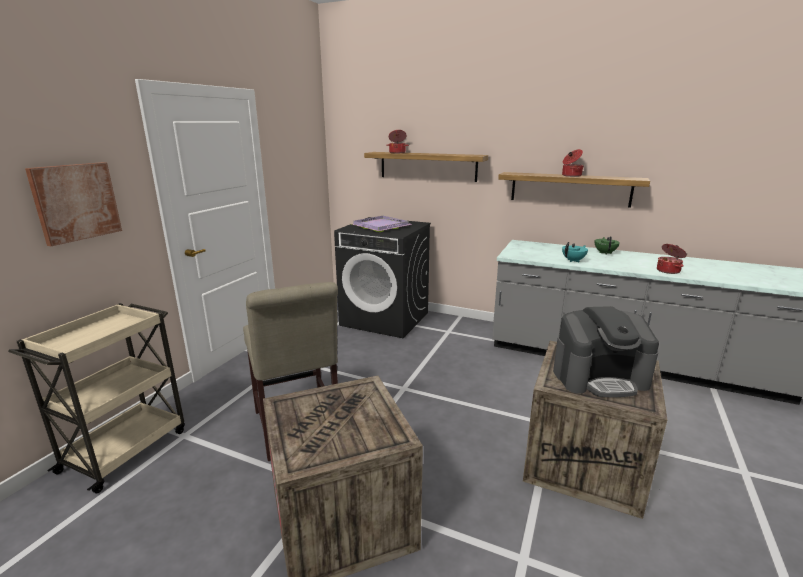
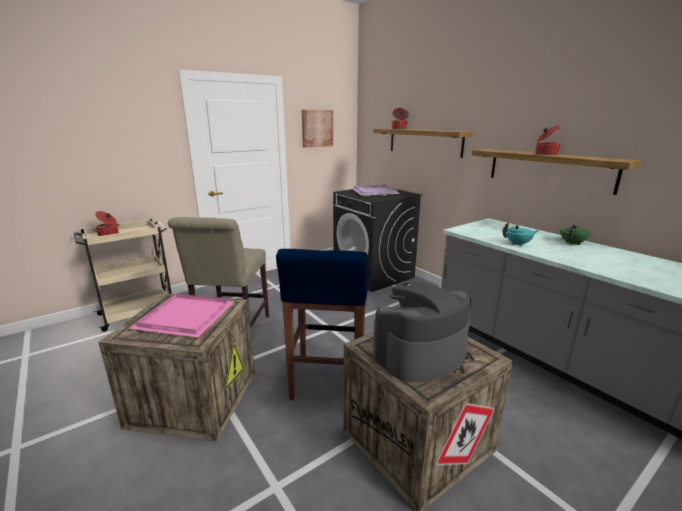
camera: 30 degrees right, 0 degrees up
picture [25,162,122,246] -> picture moved to [302,110,333,148]
coffee machine [553,306,659,397] -> coffee machine turned 120 degrees clockwise [373,281,471,383]
cooking pot [657,244,687,274] -> cooking pot moved to [94,211,120,236]
none -> pink tray [130,294,234,337]
none -> blue stool [276,249,369,400]

